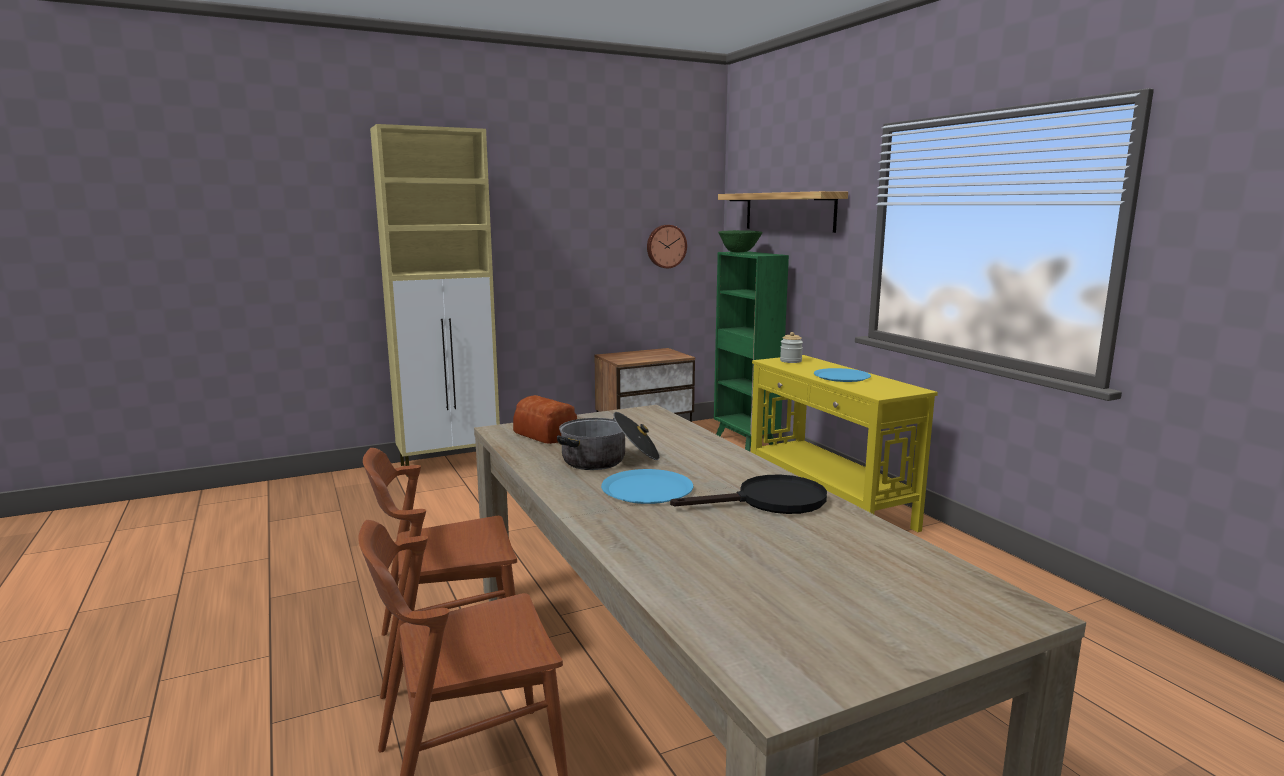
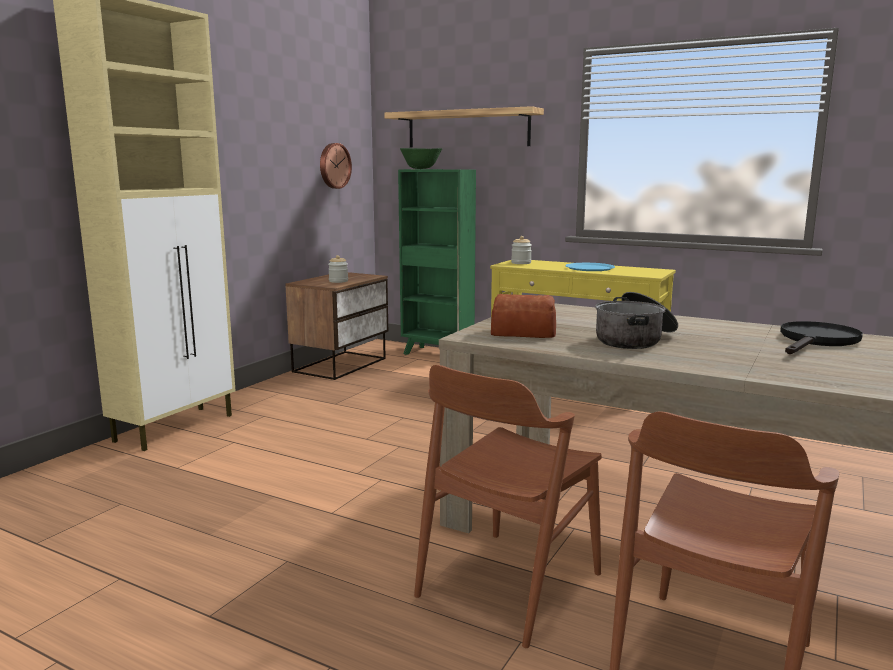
camera: 35 degrees left, 0 degrees up
blue plate [601,469,693,504] -> none
none -> jar [328,255,348,283]

